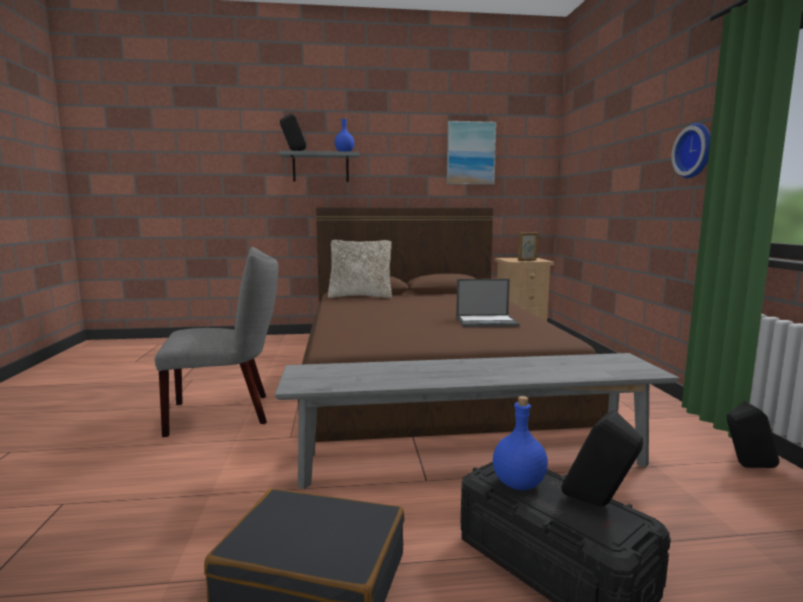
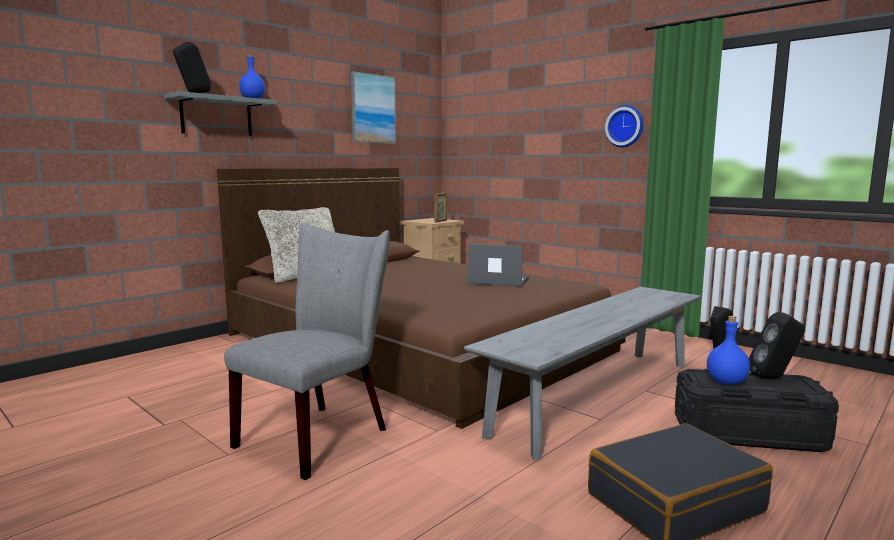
camera: 40 degrees left, 0 degrees up
laptop [456,279,520,327] -> laptop turned 120 degrees counterclockwise [468,244,529,287]

